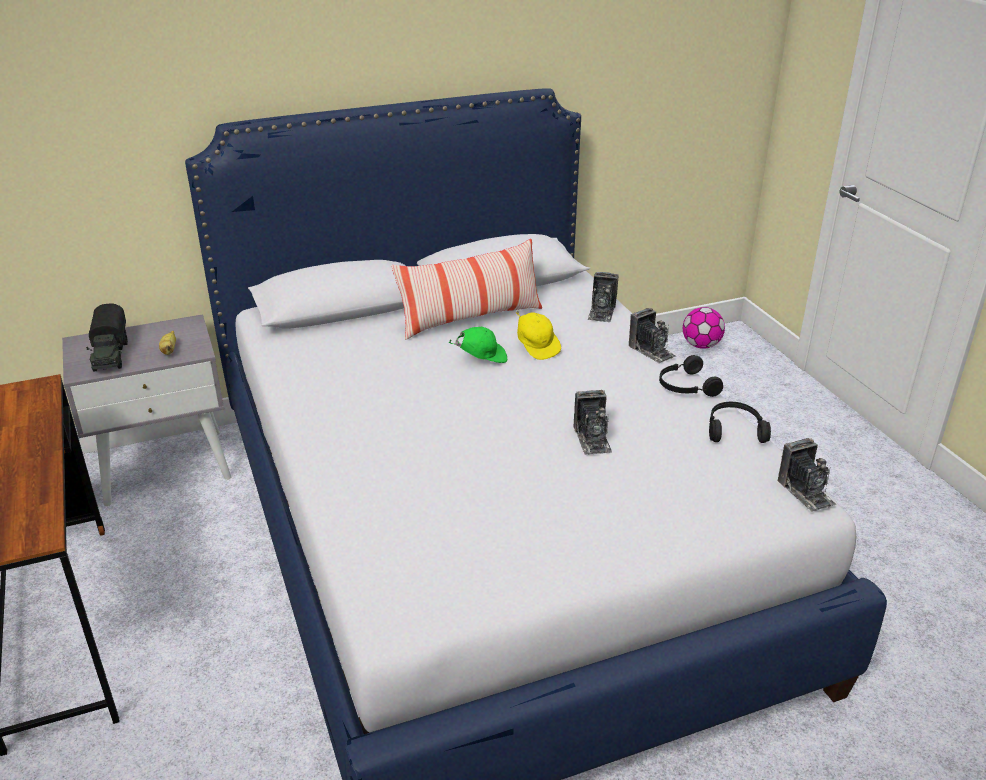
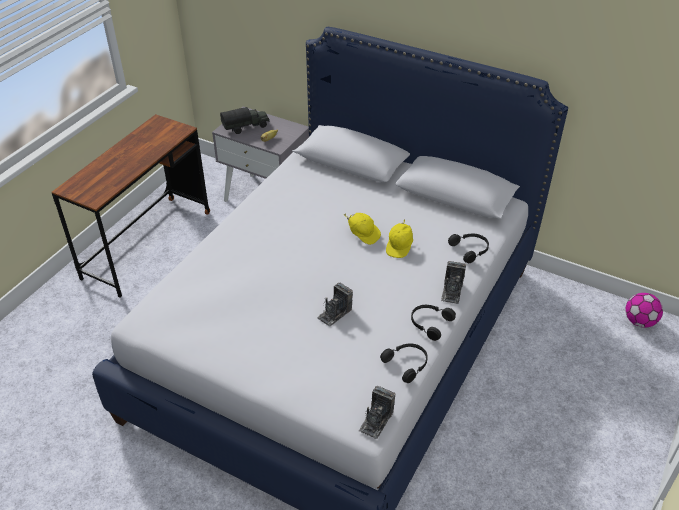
camera: 50 degrees right, 10 degrees up
toy truck [86,303,128,371] -> toy truck turned 150 degrees counterclockwise [220,107,269,134]
pillow [391,239,542,340] -> none
green cap [448,327,507,363] -> yellow cap [344,213,381,245]
camera [587,272,619,322] -> black headphones [448,234,489,263]

